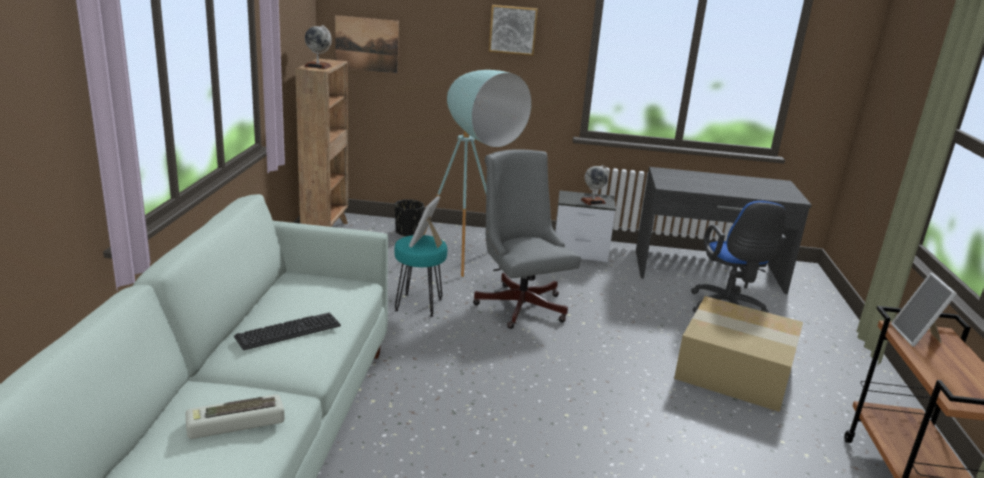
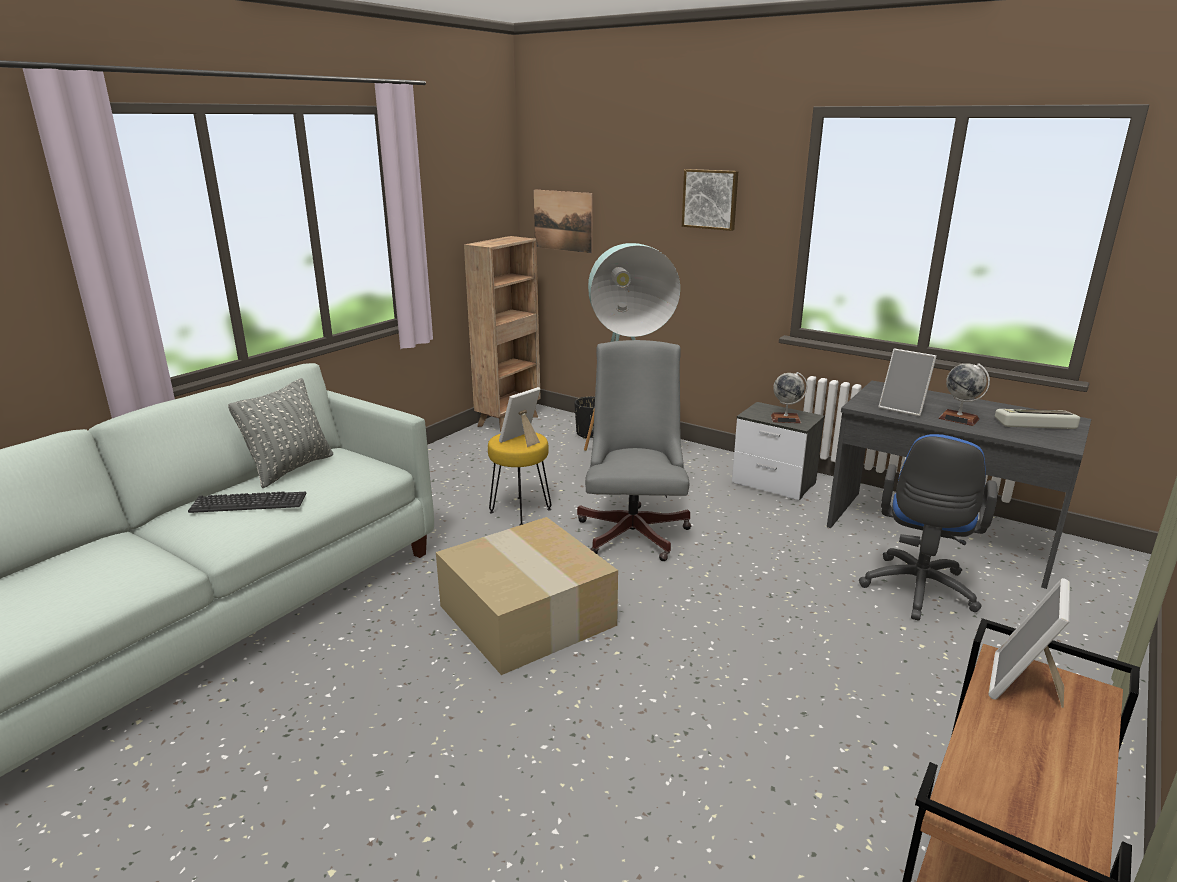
camera: 30 degrees right, 0 degrees up
keyboard [185,394,285,439] -> keyboard moved to [995,409,1080,429]
globe [304,25,332,69] -> globe moved to [938,363,990,426]
turquoise stool [394,235,447,317] -> yellow stool [488,432,551,525]
cardboard box [674,296,803,412] -> cardboard box moved to [436,517,618,675]
none -> grey pillow [228,378,333,488]
none -> picture frame [878,348,937,416]

